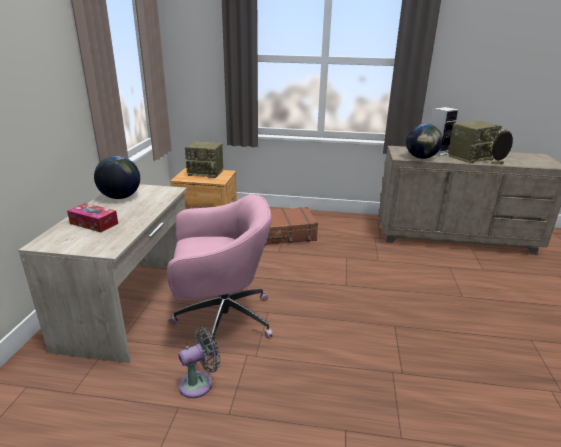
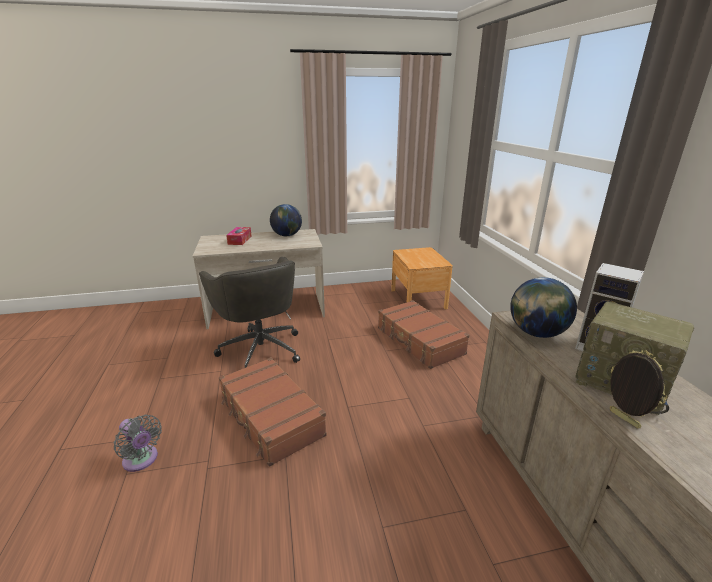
camera: 70 degrees right, 0 degrees up
pink office chair [167,194,273,357] -> grey office chair [199,257,300,368]
grey fan [179,327,221,398] -> grey fan moved to [114,415,162,472]
radio [185,141,223,178] -> none
none -> brown suitcase [219,357,327,467]

